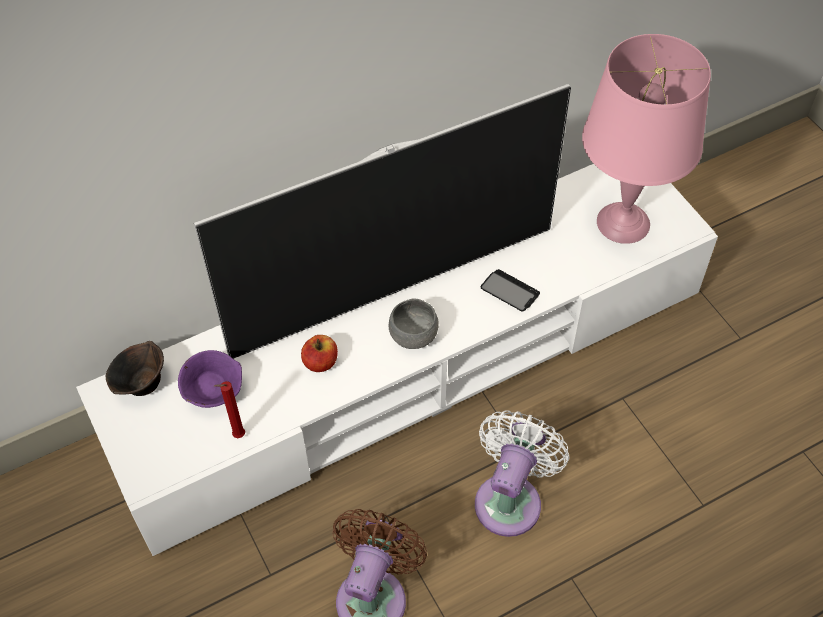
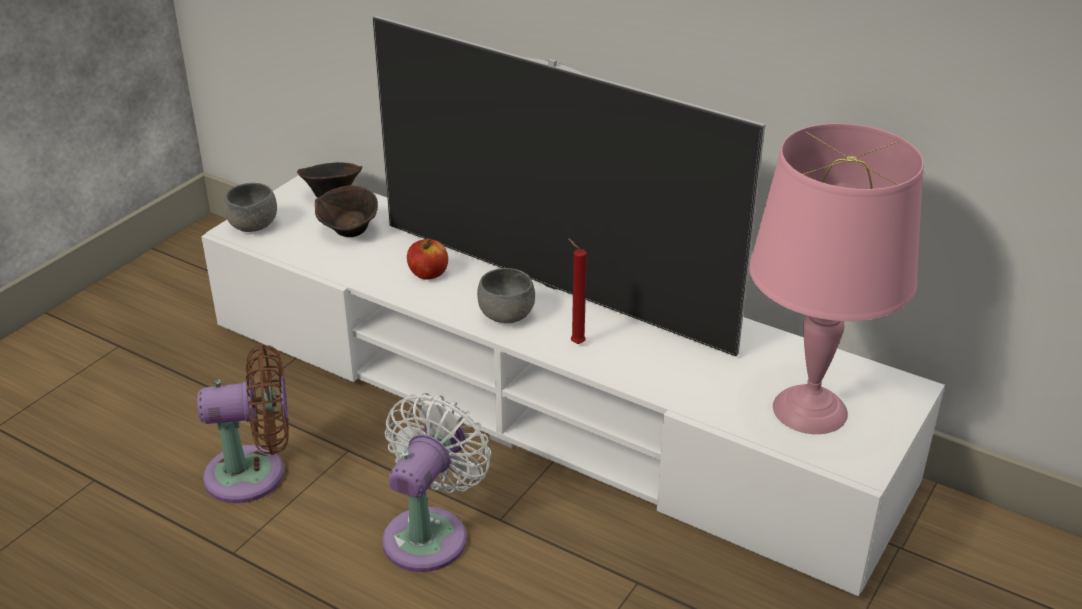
camera: 60 degrees right, 20 degrees down
purple bowl [178,350,242,408] -> brown bowl [315,185,378,237]
red candle [214,381,245,438] -> red candle moved to [568,238,587,344]
white fan [475,410,569,537] -> white fan turned 60 degrees counterclockwise [382,393,491,572]
phone [481,269,540,312] -> none
none -> grey bowl [224,183,277,232]

